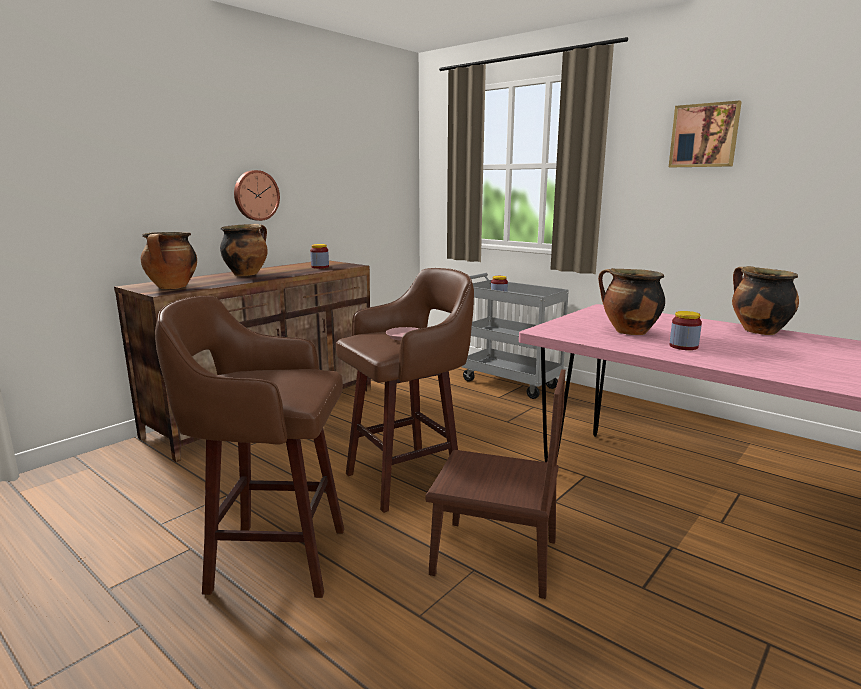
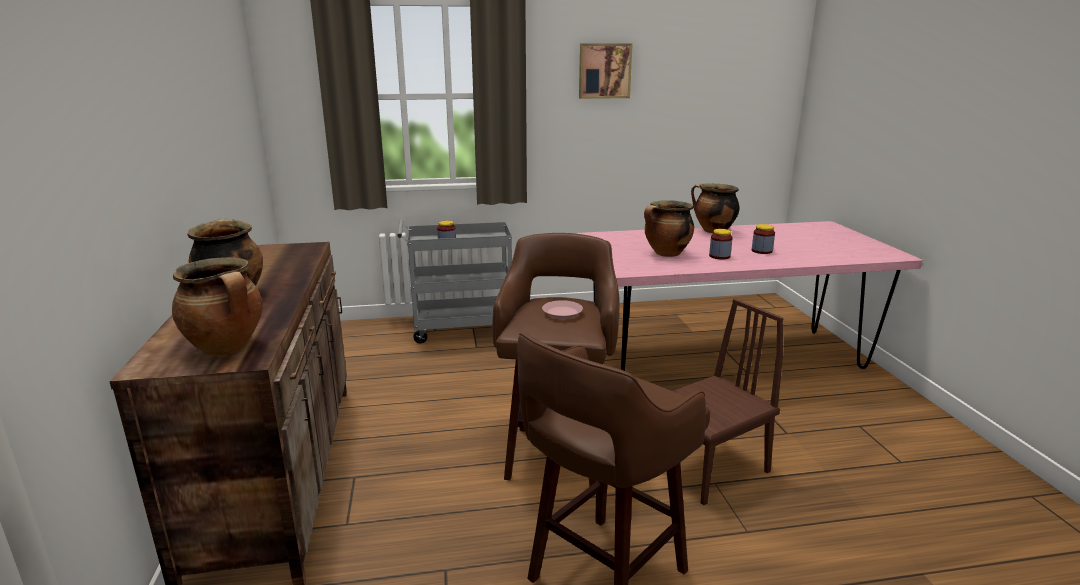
camera: 50 degrees left, 5 degrees up
wall clock [234,170,280,221] -> none
jar [310,244,329,269] -> jar moved to [752,224,775,254]

